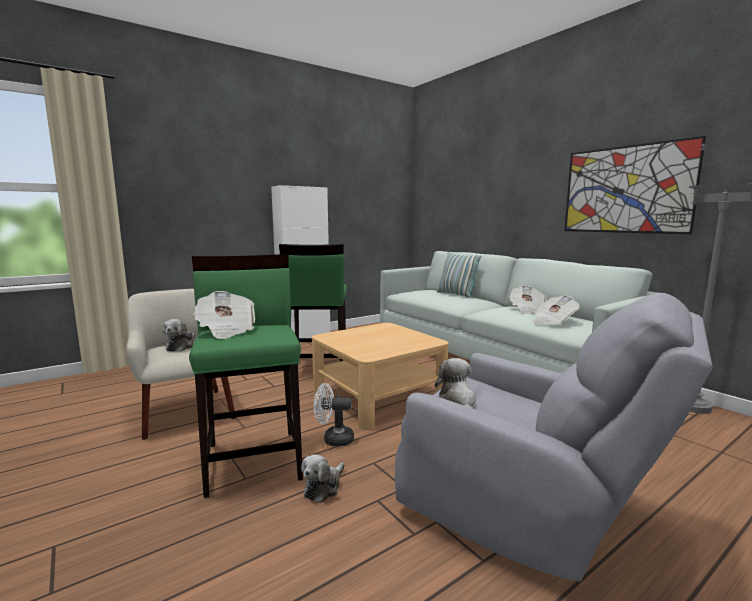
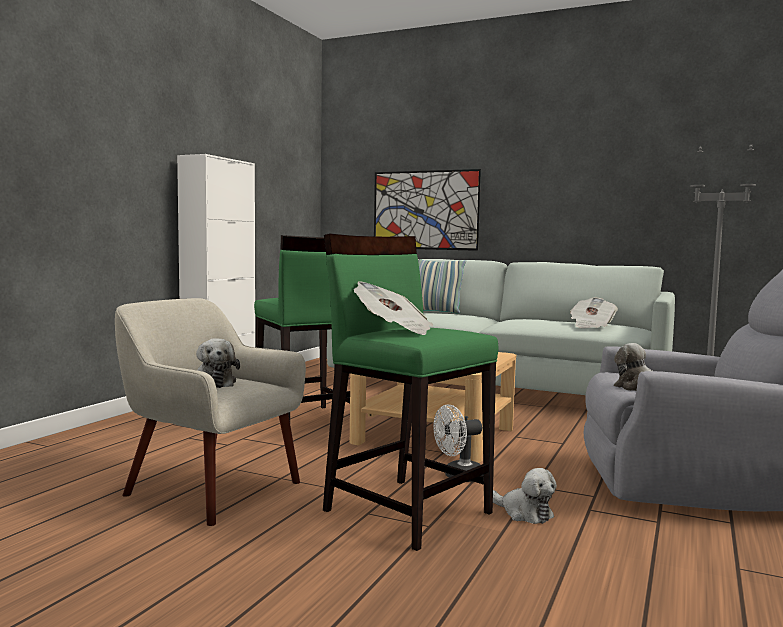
camera: 30 degrees left, 5 degrees down
plush toy [301,454,345,503] -> plush toy turned 45 degrees counterclockwise [493,468,557,524]
newspaper [509,285,547,314] -> none
picture [564,136,706,234] -> picture moved to [374,169,481,251]

